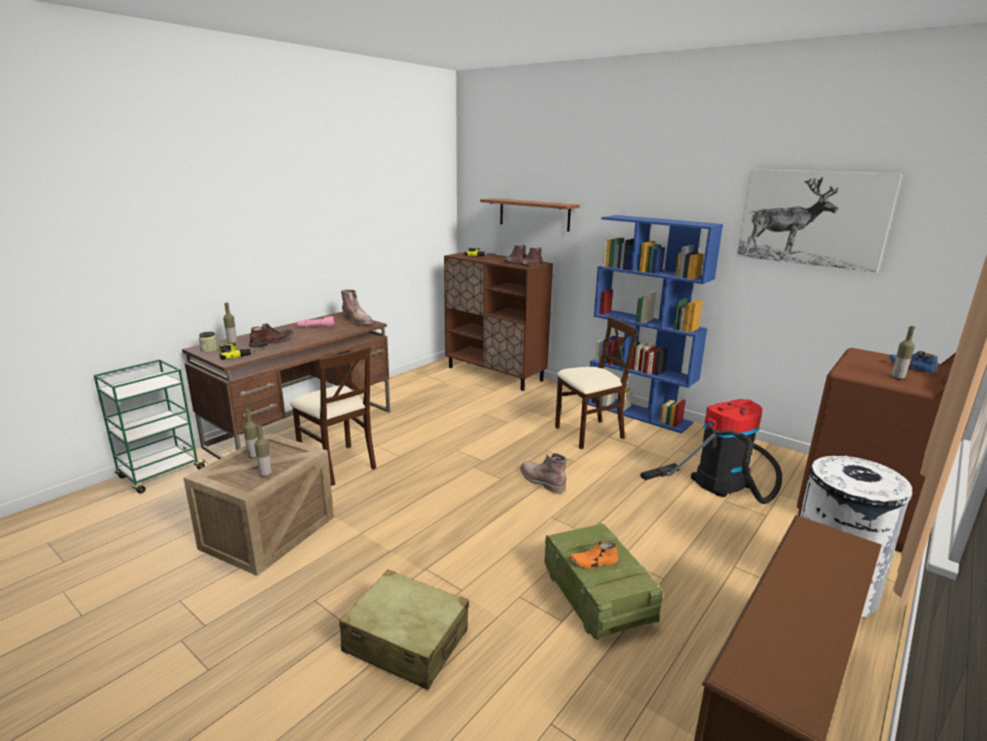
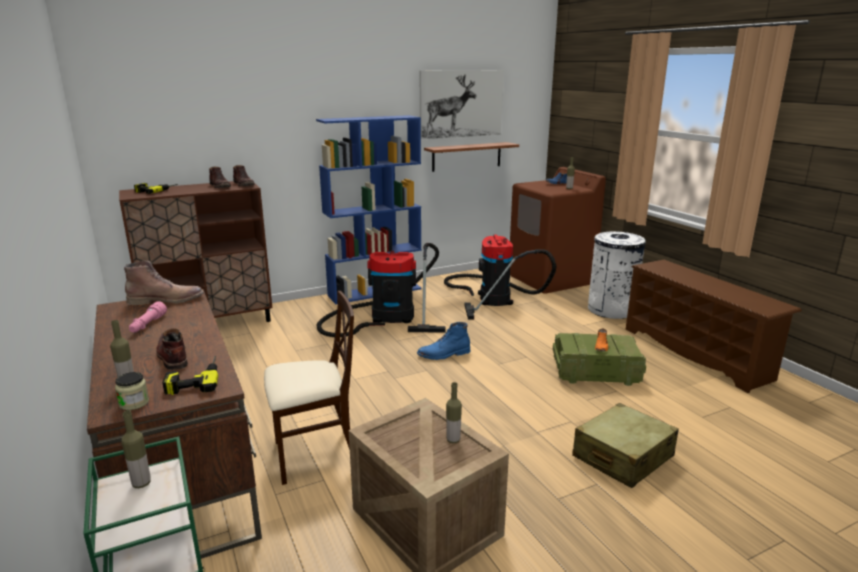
camera: 65 degrees left, 0 degrees up
bottle [243,408,258,459] -> bottle moved to [121,410,151,488]
shelf [480,198,580,232] -> shelf moved to [424,142,519,172]
brown boot [520,453,566,493] -> blue boot [417,322,470,360]
beige chair [555,317,638,449] -> vacuum cleaner [317,243,445,337]

